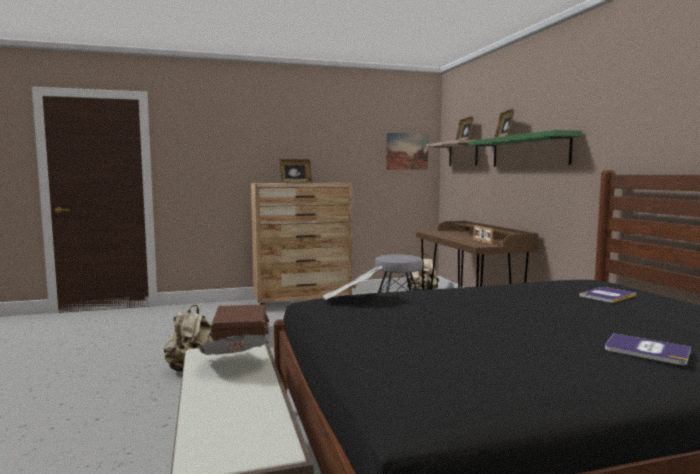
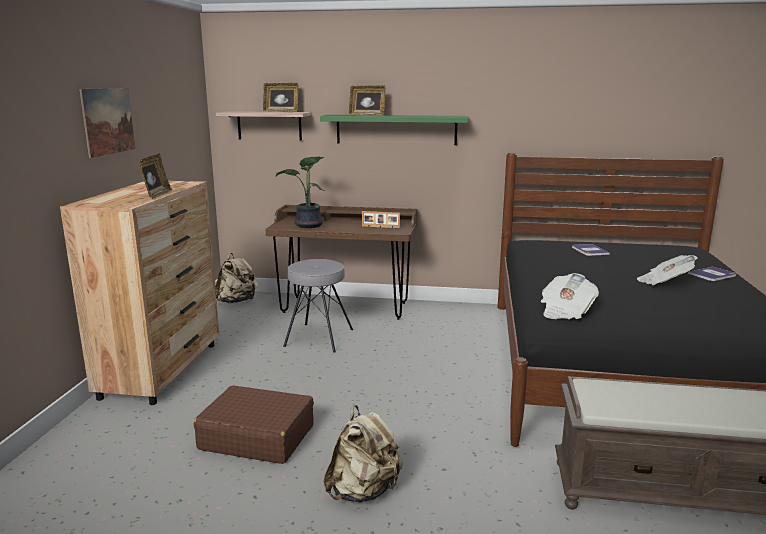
camera: 65 degrees left, 10 degrees up
newspaper [197,334,269,355] -> newspaper moved to [637,255,698,285]
picture [386,133,429,170] -> picture moved to [80,88,135,158]
none -> potted plant [275,157,325,228]

